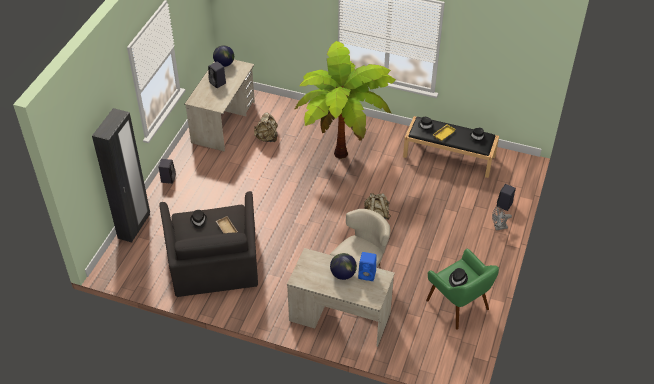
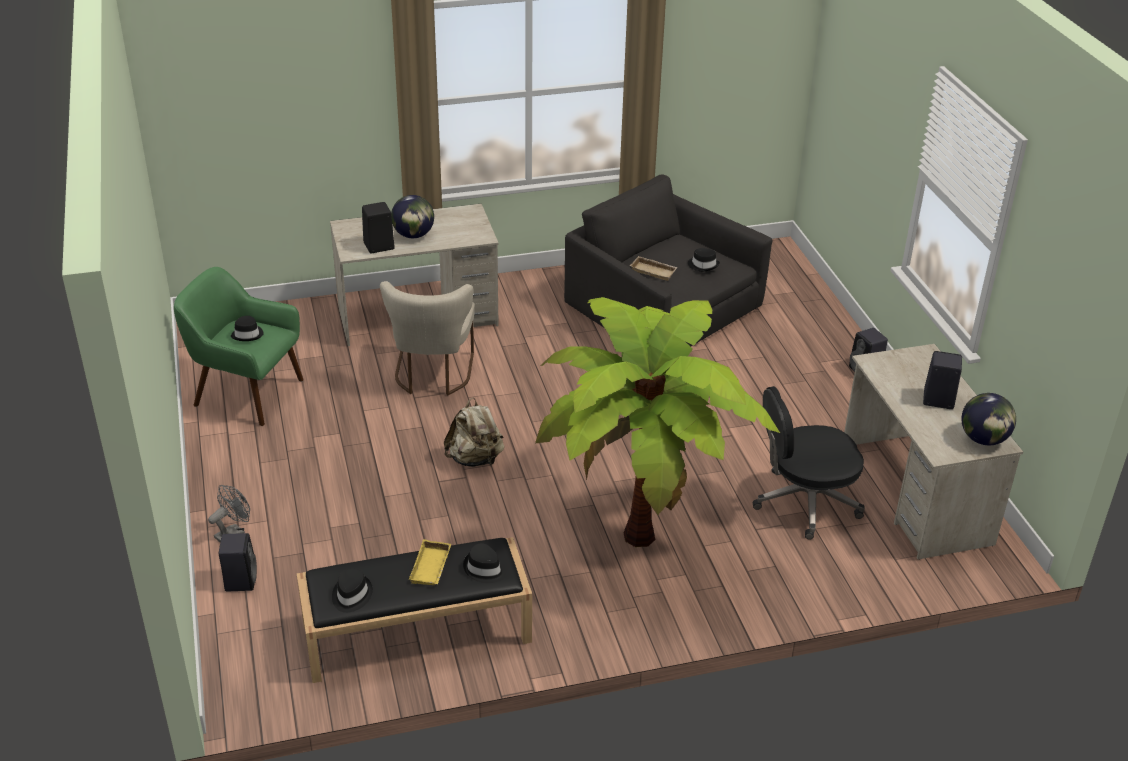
camera: 145 degrees right, 10 degrees down
black wardrobe [92,108,150,243] -> none
beige backpack [254,113,278,142] -> black office chair [753,386,865,540]
blue speaker [358,252,376,281] -> black speaker [362,202,394,253]

